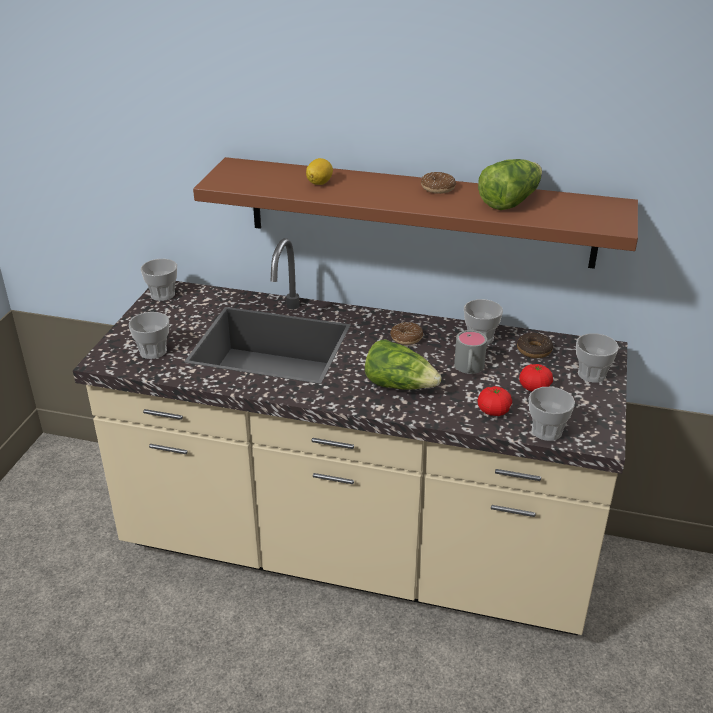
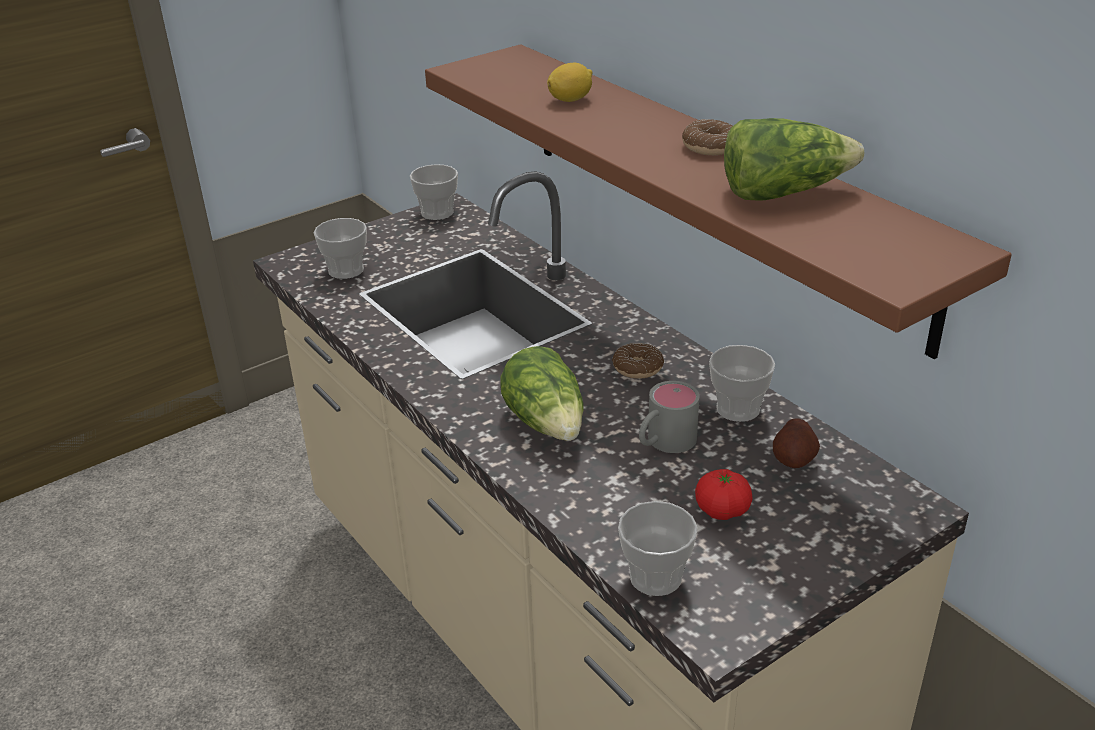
camera: 40 degrees right, 0 degrees up
tomato [477,386,512,416] -> none
donut [517,333,553,358] -> potato [773,418,820,468]
cup [576,333,619,383] -> none

